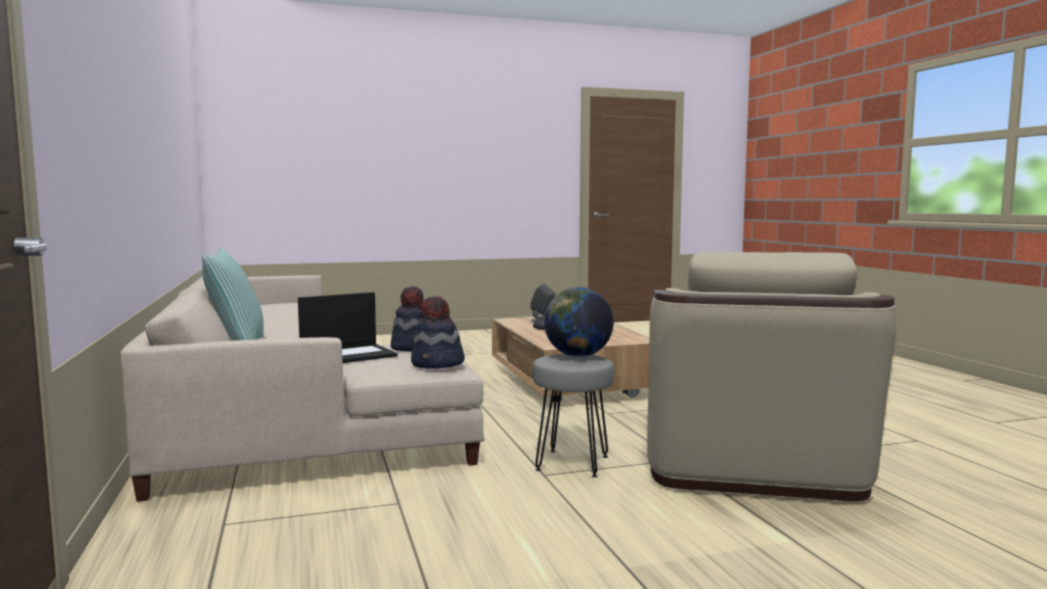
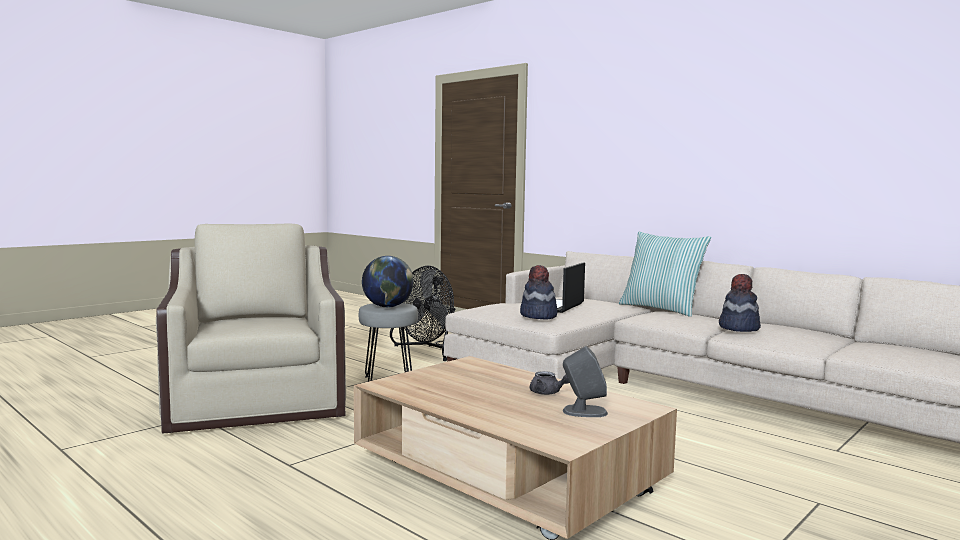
camera: 150 degrees right, 0 degrees up
hat [411,296,465,368] -> hat moved to [719,274,761,332]
none -> black fan [390,266,455,361]

